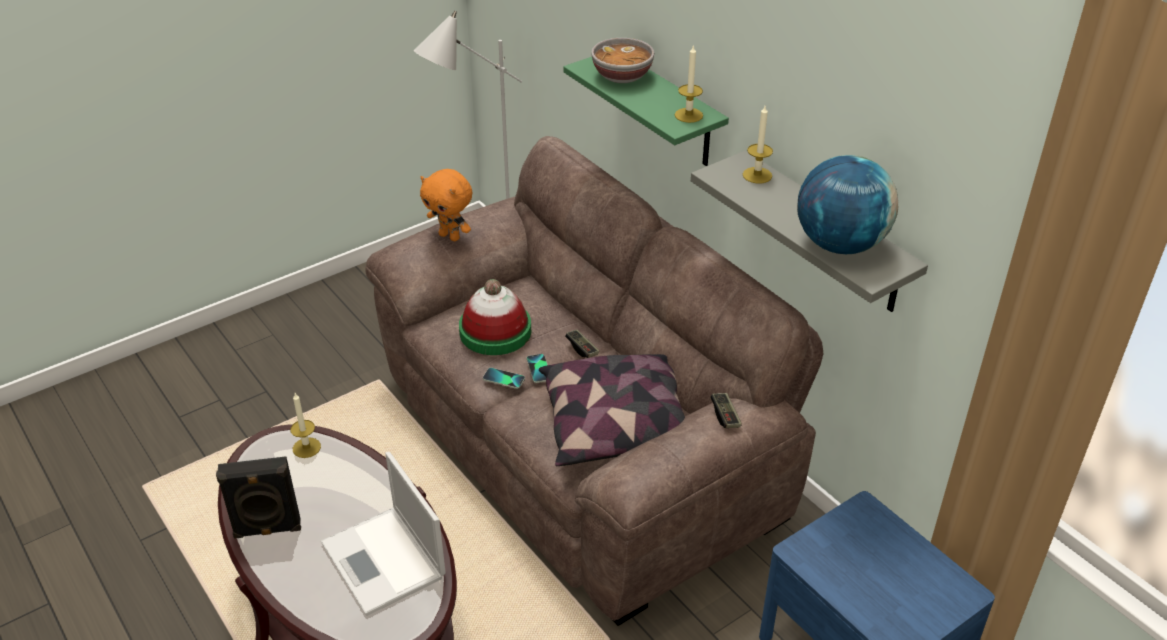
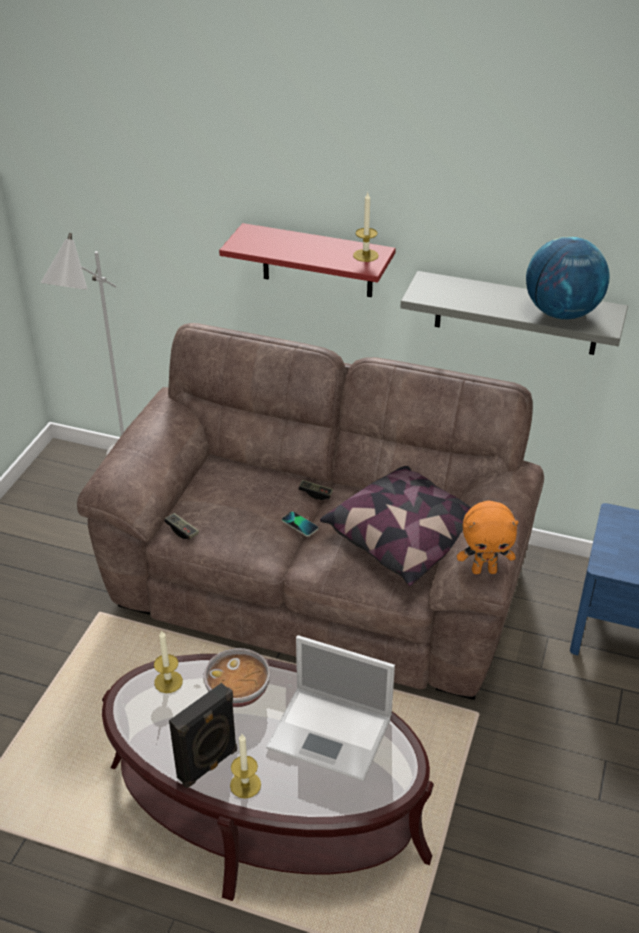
camera: 35 degrees left, 0 degrees up
orange plush toy [420,169,472,241] -> orange plush toy moved to [457,501,519,574]
hat [459,279,531,355] -> none
phone [483,368,525,389] -> none
green shelf [563,57,729,166] -> red shelf [219,223,396,297]
bowl [591,38,654,83] -> bowl moved to [204,648,270,707]
game controller [710,393,742,428] -> game controller moved to [164,513,199,539]
candle [743,106,773,183] -> candle moved to [230,734,261,799]

